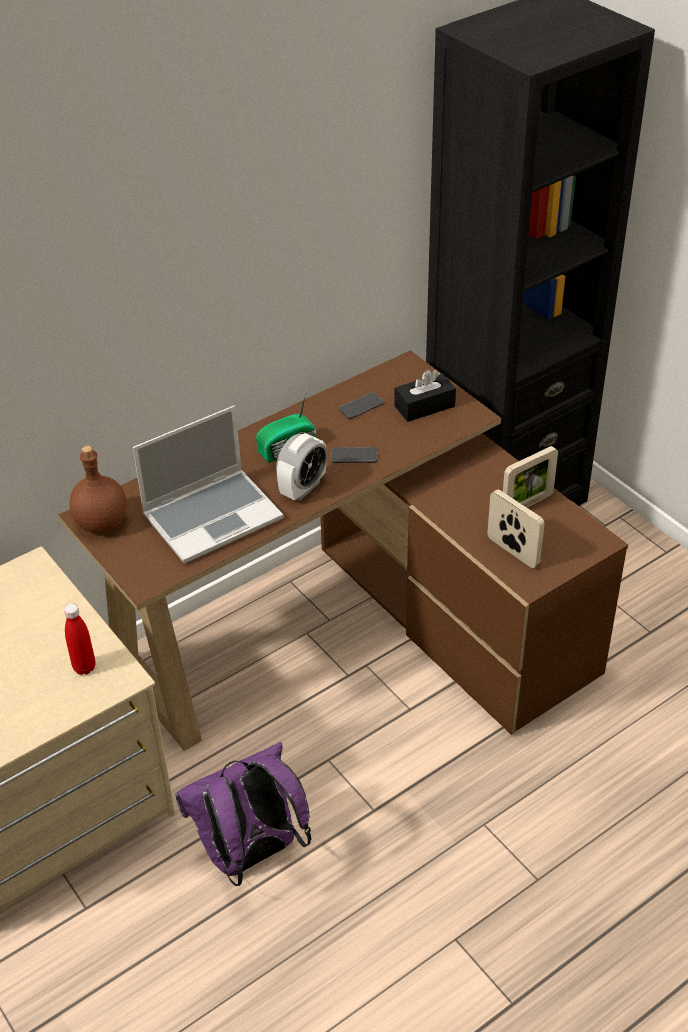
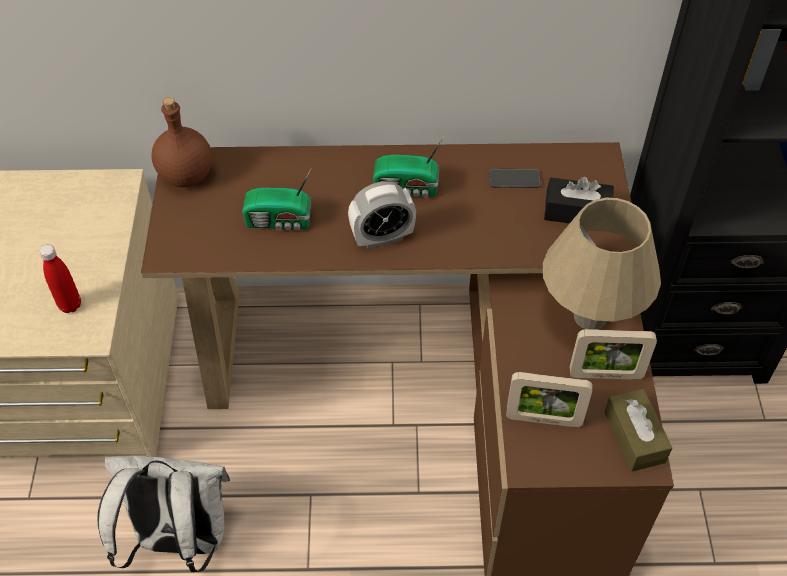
camera: 35 degrees right, 10 degrees up
laptop [133,405,283,563] -> radio [242,168,312,231]
purple backpack [175,742,312,886] -> white backpack [98,456,230,572]
phone [331,447,377,463] -> none
picture frame [487,489,544,568] -> picture frame turned 105 degrees clockwise [506,372,592,427]
none -> beige table lamp [543,198,661,330]
none -> brown tissue box [605,389,672,472]

